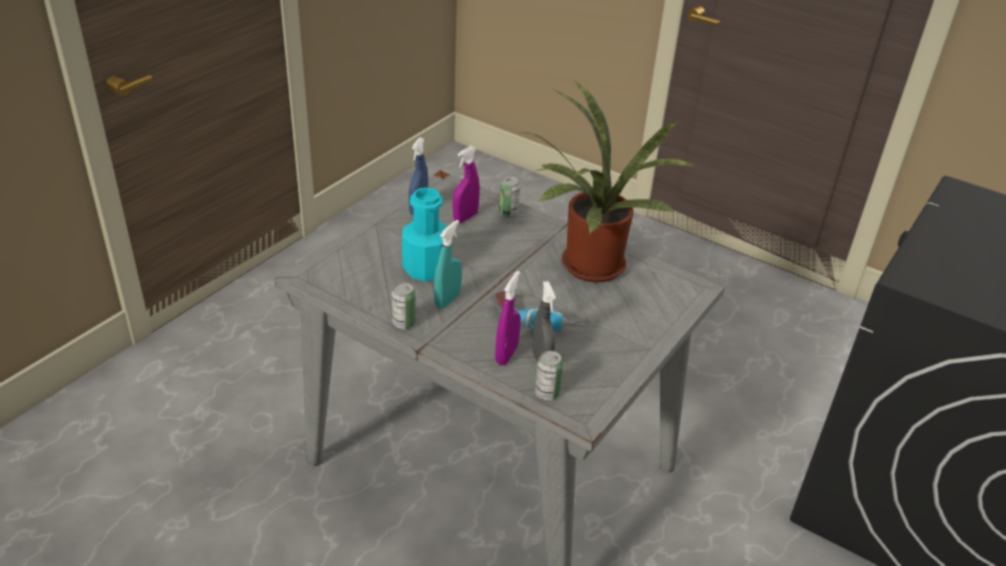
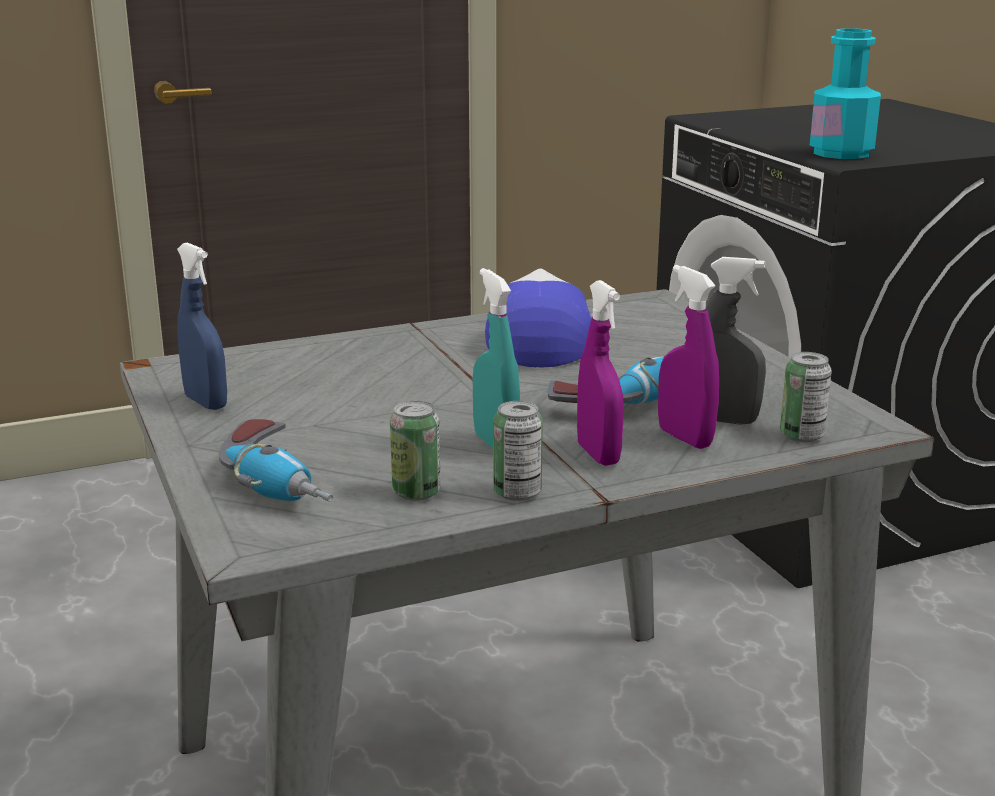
camera: 55 degrees left, 15 degrees down
turquoise bottle [402,188,447,281] -> turquoise bottle moved to [810,28,881,159]
purple spray bottle [453,146,480,223] -> purple spray bottle moved to [577,280,624,466]
can [499,177,520,218] -> can moved to [390,401,441,501]
potted plant [520,80,695,282] -> cap [485,268,591,367]
none -> power drill [219,419,333,502]

